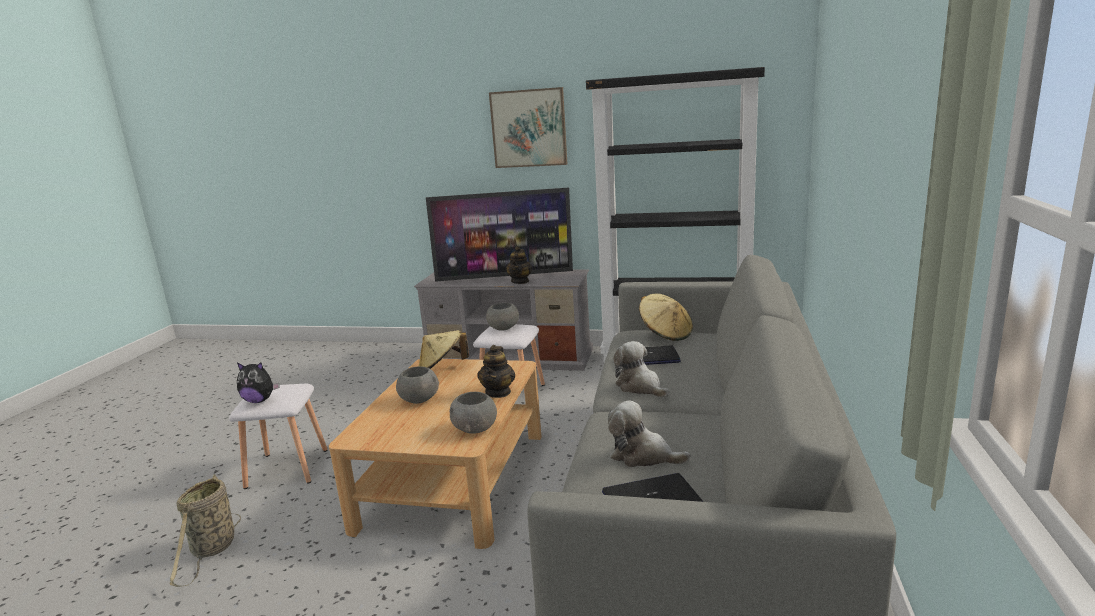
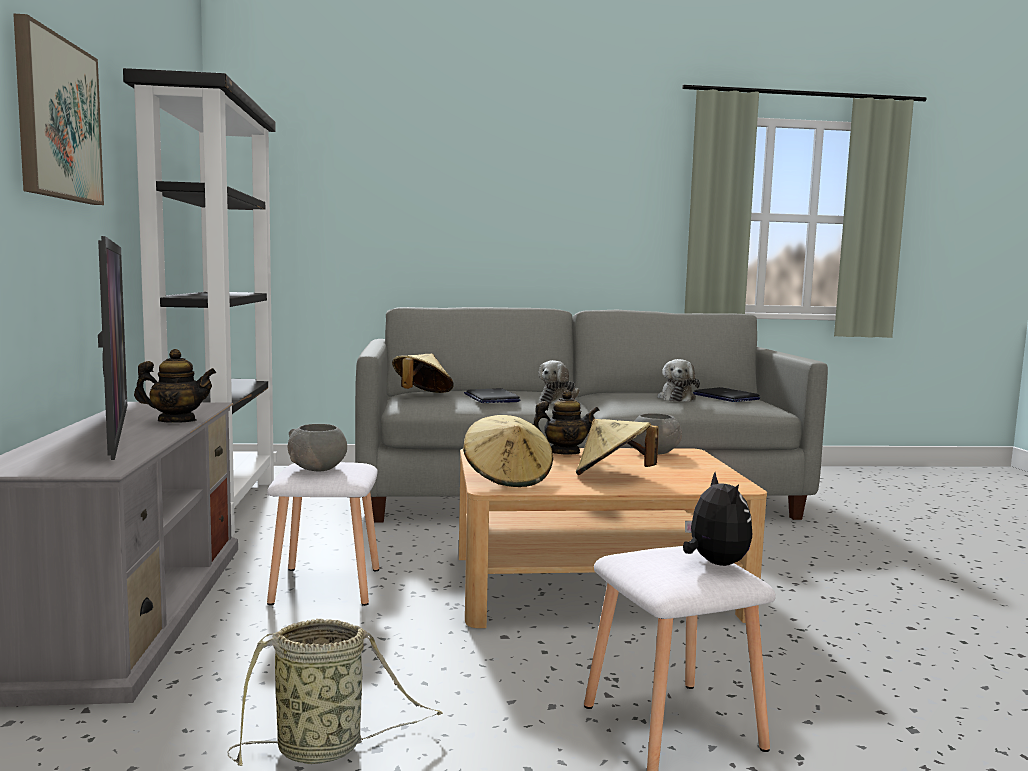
camera: 110 degrees left, 10 degrees down
basket [170,474,241,587] -> basket moved to [228,619,443,766]
grey bowl [396,366,439,404] -> beige hat [576,419,658,475]

